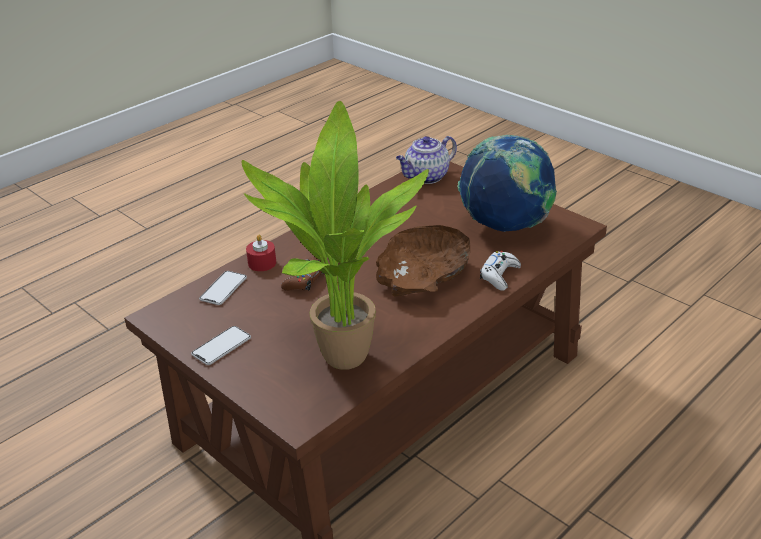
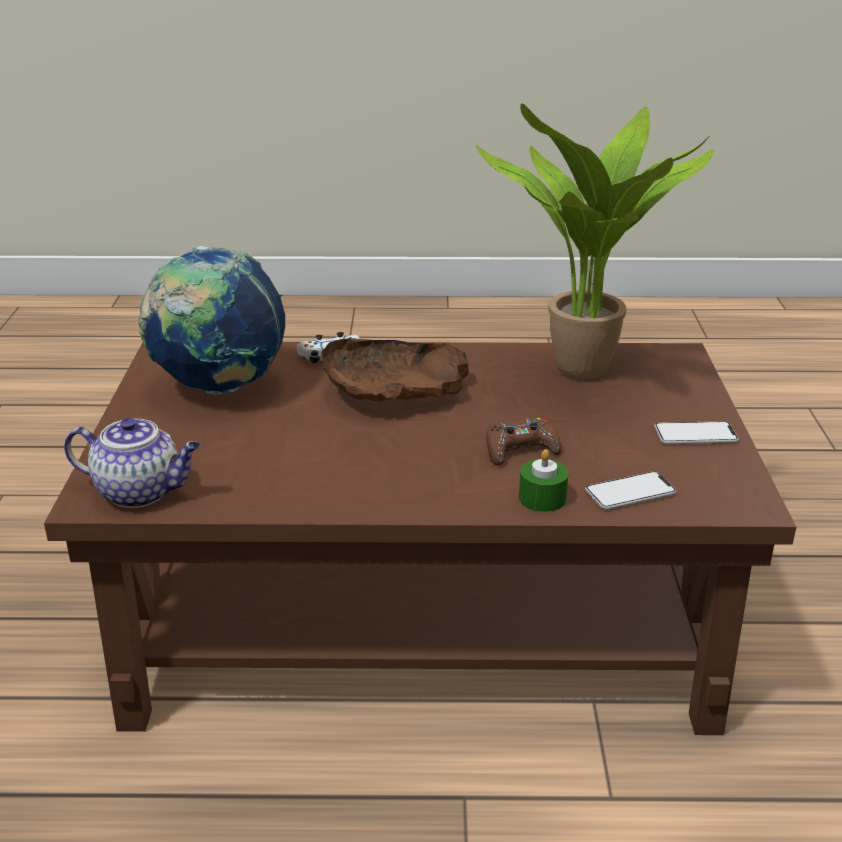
camera: 135 degrees left, 5 degrees down
red candle [246,235,276,271] -> green candle [519,449,568,512]

